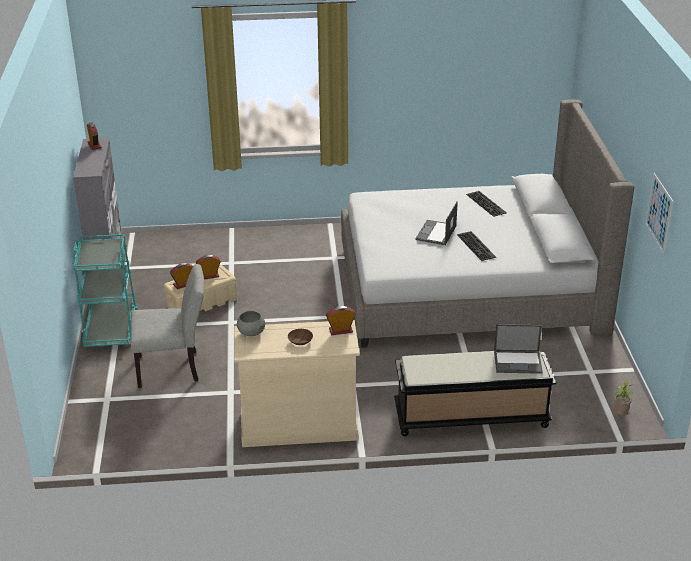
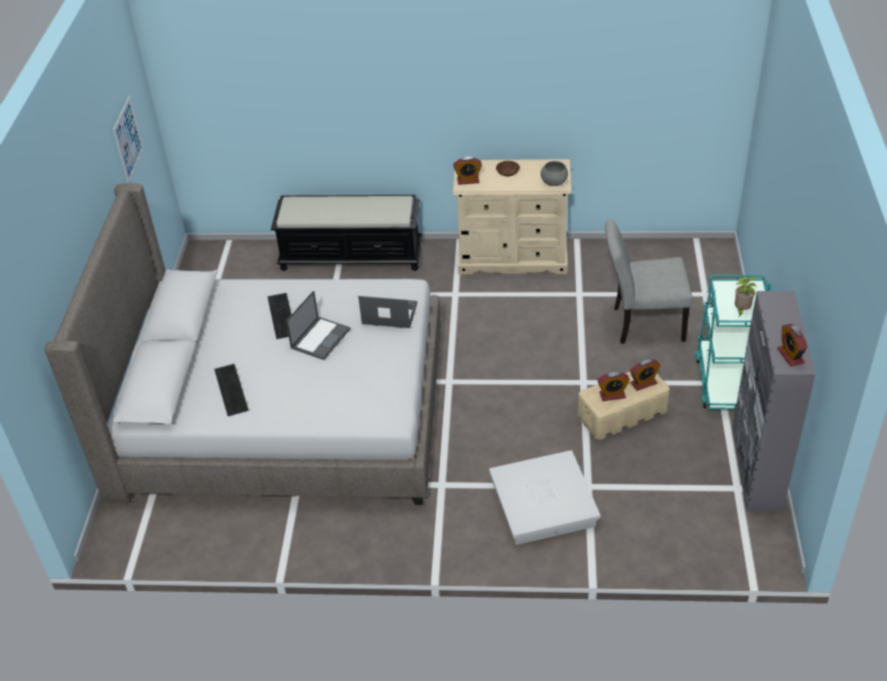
camera: 170 degrees left, 10 degrees up
laptop [494,324,543,374] -> laptop moved to [358,296,417,328]
potted plant [614,380,633,415] -> potted plant moved to [735,276,757,317]
none -> white storage box [489,450,601,545]

